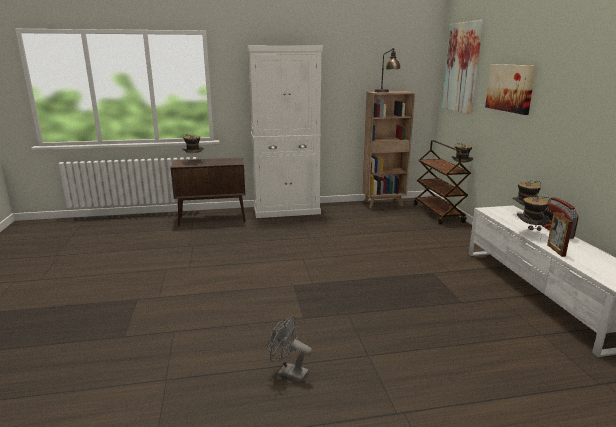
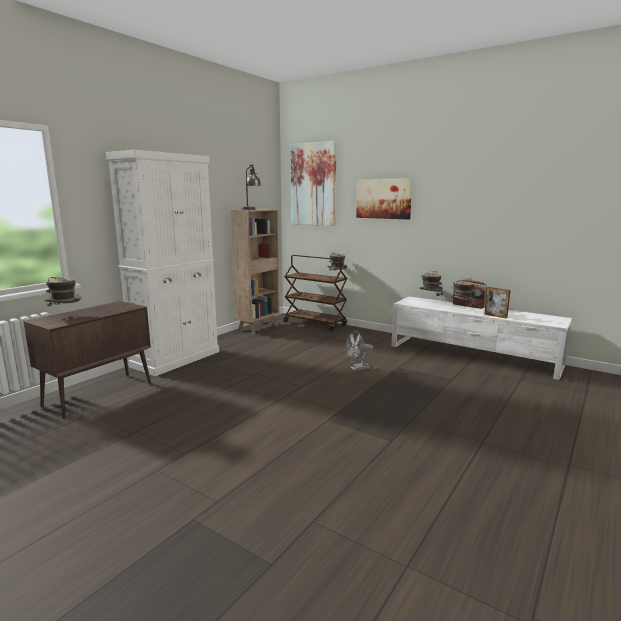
camera: 45 degrees left, 5 degrees down
grey fan [267,316,312,382] -> grey fan moved to [345,331,373,371]

